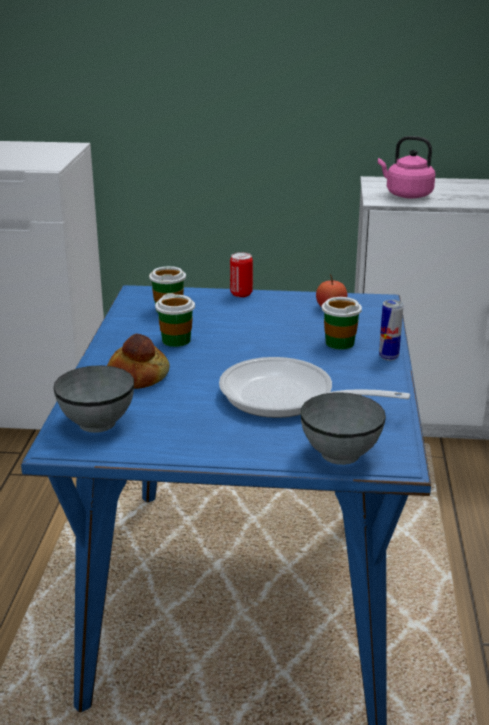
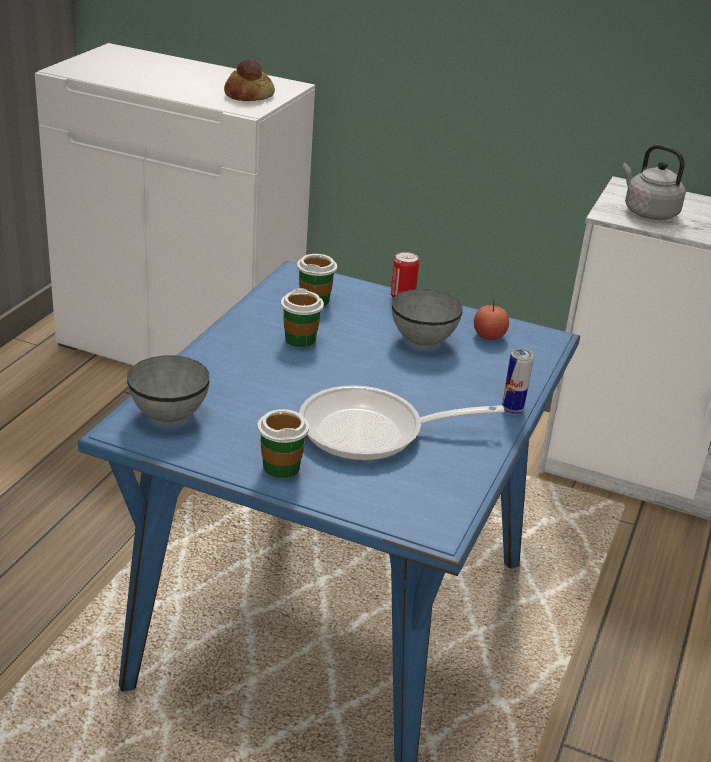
camera: 15 degrees right, 5 degrees up
bread [107,334,170,389] -> bread moved to [224,58,275,101]
frying pan [219,357,410,418] -> frying pan turned 45 degrees counterclockwise [299,385,505,461]
grey bowl [301,392,386,465] -> grey bowl moved to [392,289,463,349]
cup [322,297,362,350] -> cup moved to [257,409,309,478]
pink kettle [378,136,436,199] -> grey kettle [622,144,686,220]

